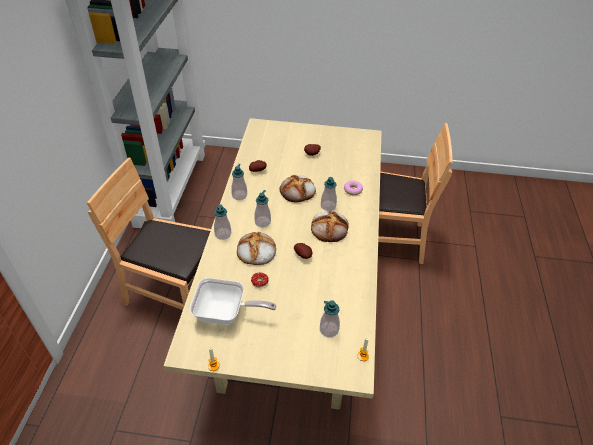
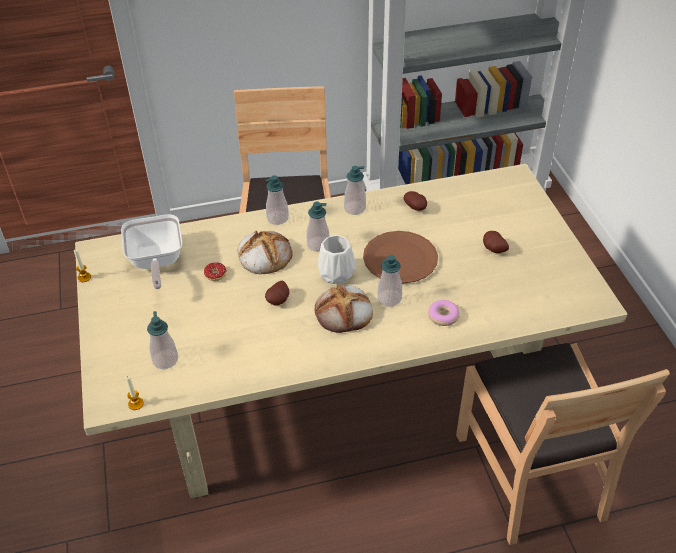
camera: 70 degrees right, 0 degrees up
bread [280,175,316,203] -> brown plate [363,231,438,284]
none -> white vase [318,235,355,284]

